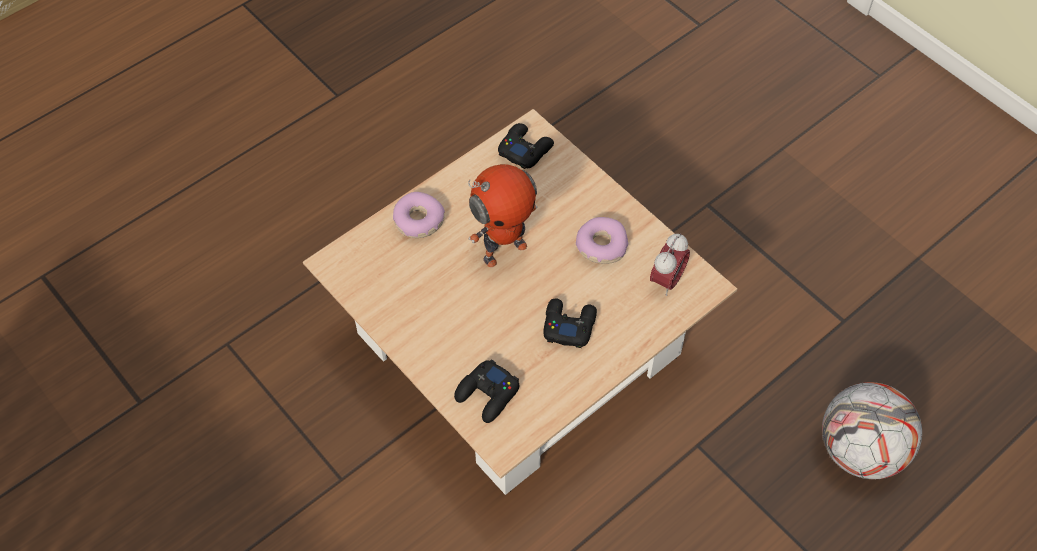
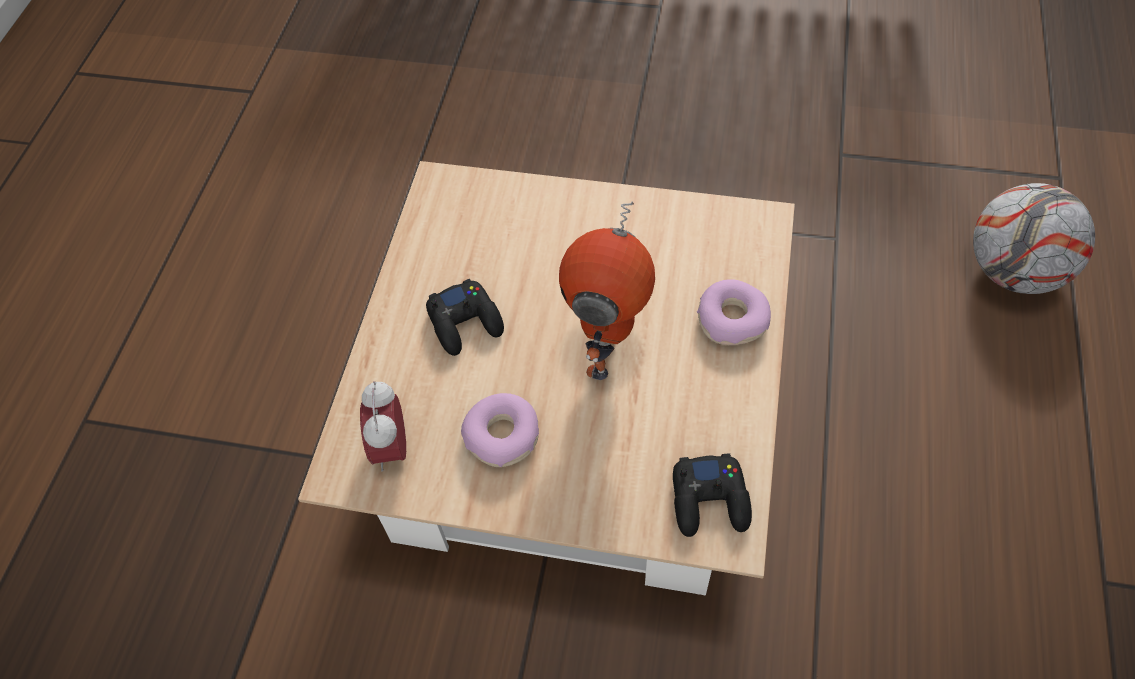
camera: 145 degrees right, 0 degrees up
black game controller [454,359,519,423] -> none
football [822,382,922,479] -> football moved to [973,183,1095,294]

